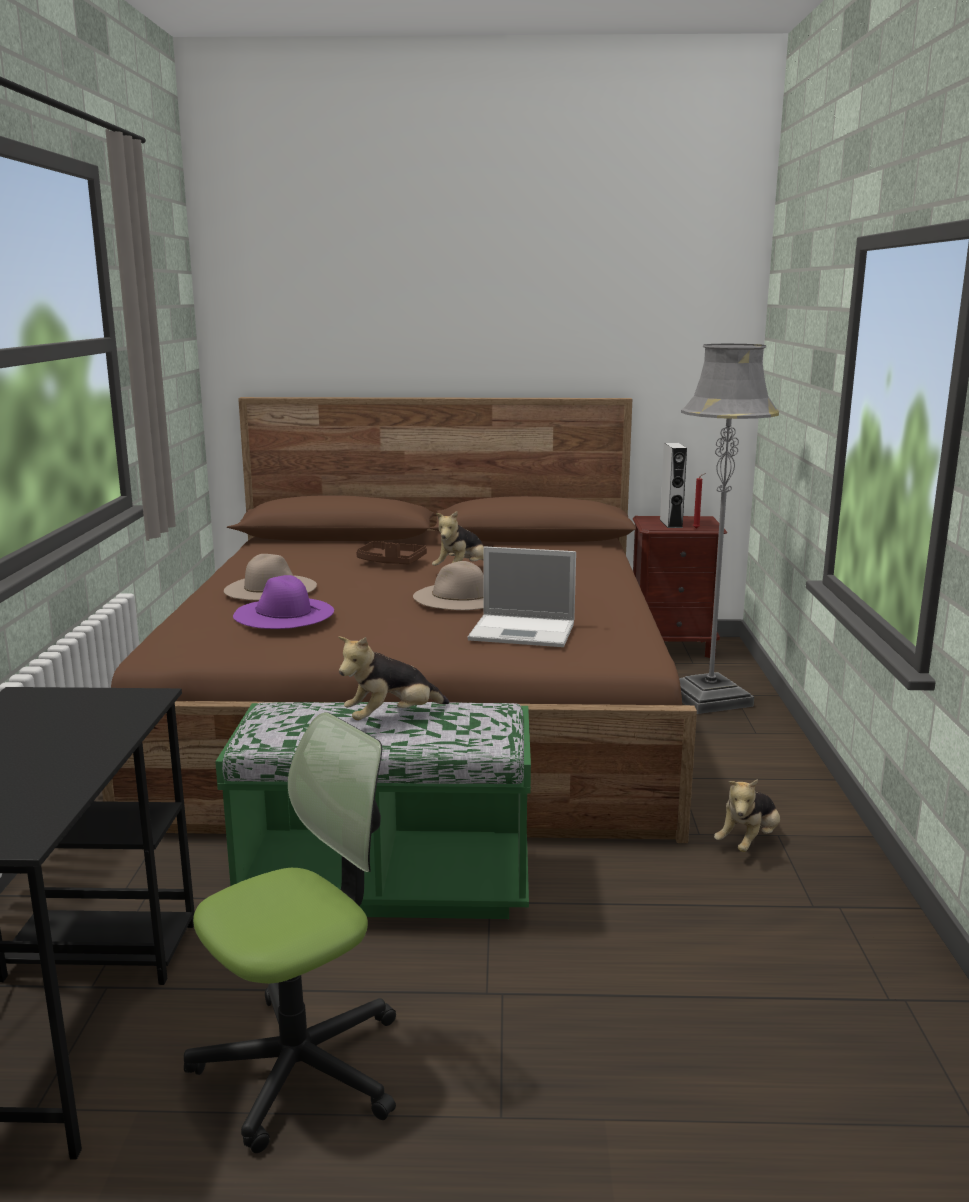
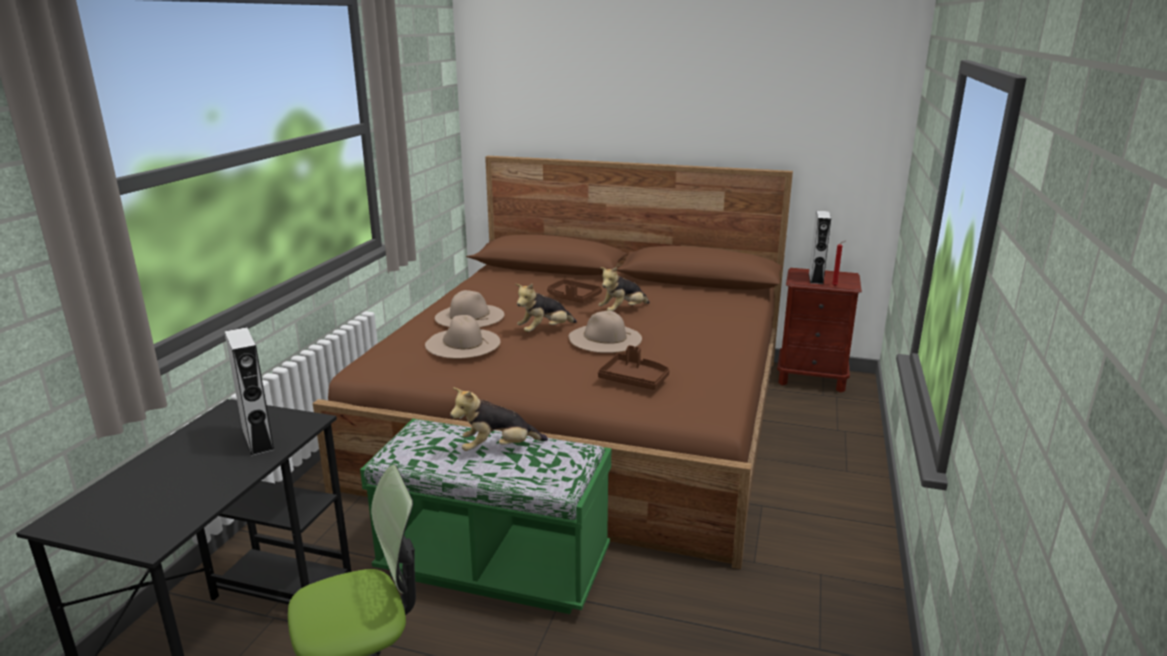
camera: 15 degrees right, 5 degrees up
purple hat [233,575,334,629] -> beige hat [425,315,500,359]
laptop [468,546,576,647] -> brown tray [598,345,669,390]
grey floor lamp [679,344,779,714] -> none
plush toy [714,779,780,852] -> plush toy moved to [516,284,577,332]
none -> grey speaker [224,327,275,456]

